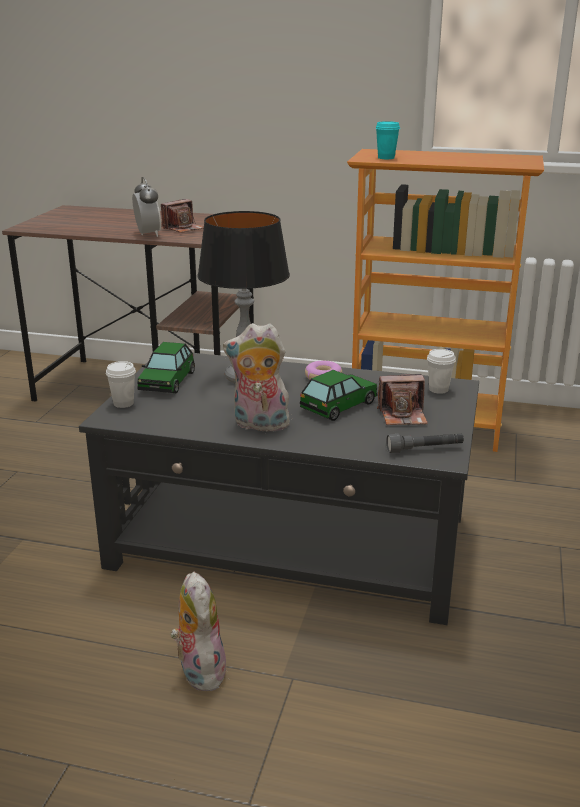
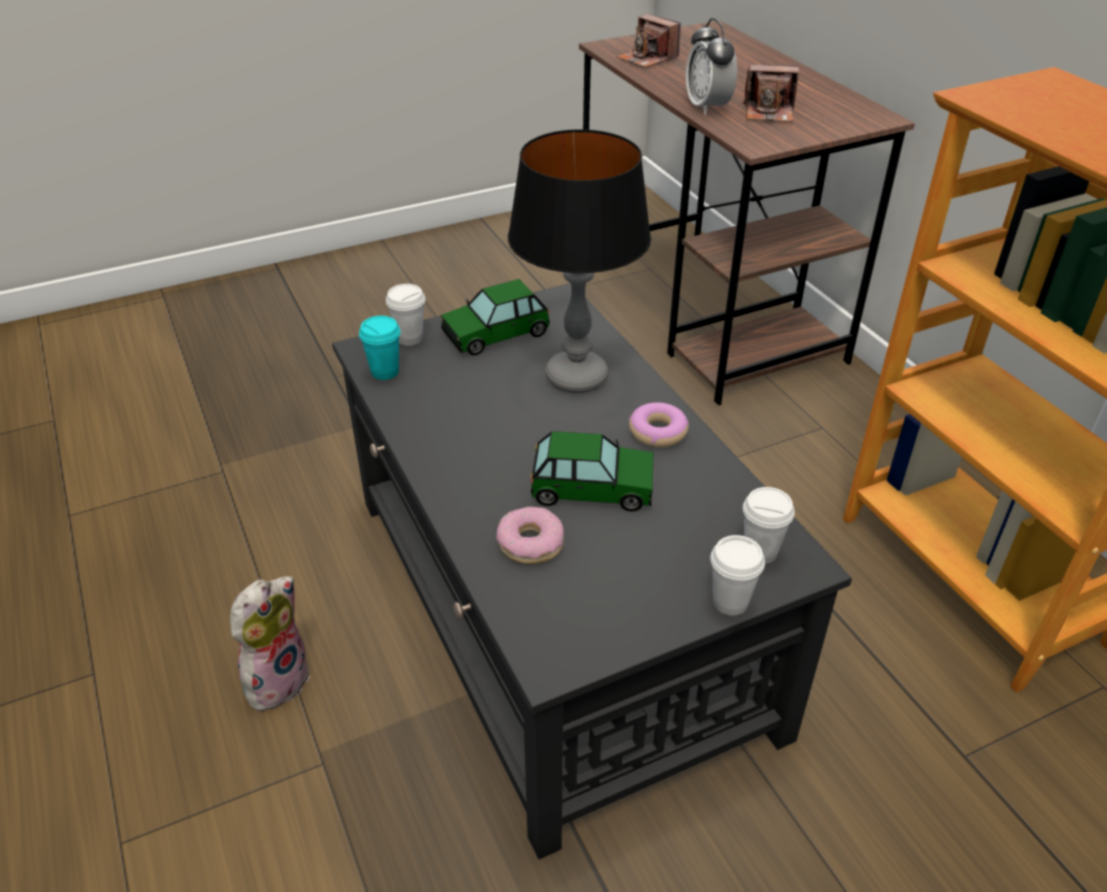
camera: 50 degrees right, 15 degrees up
alarm clock [132,177,161,237] -> alarm clock turned 135 degrees clockwise [686,18,737,115]
plush toy [223,323,292,431] -> none
turquoise cup [376,121,400,159] -> turquoise cup moved to [359,316,401,380]
camera [377,374,428,425] -> camera moved to [617,14,681,68]
grey flashlight [386,434,464,453] -> none
none -> donut [496,506,564,564]
none -> white cup [710,535,765,616]

